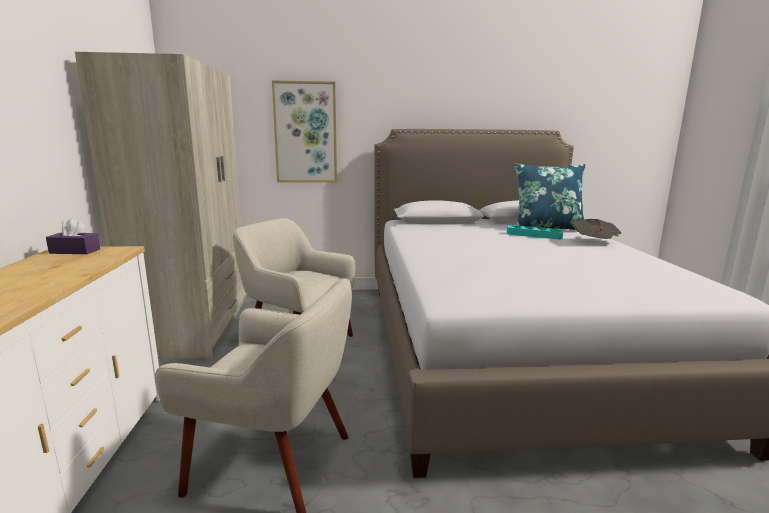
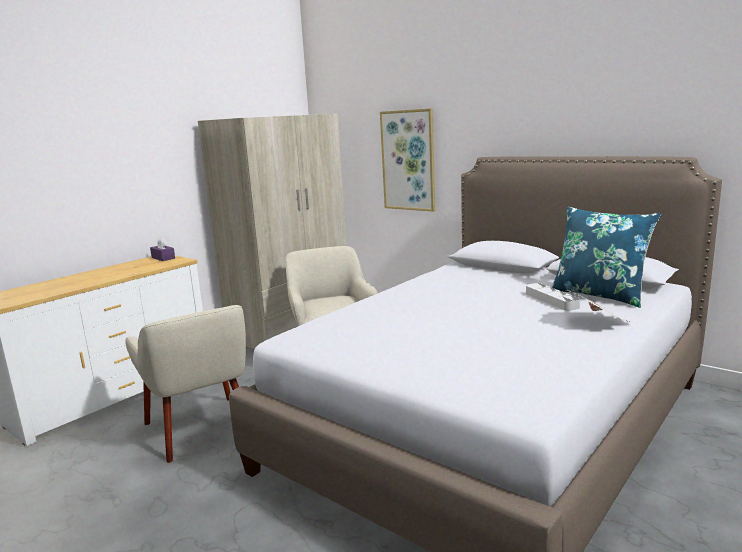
camera: 45 degrees right, 0 degrees up
turquoise tray [507,225,564,239] -> grey tray [526,283,580,311]

